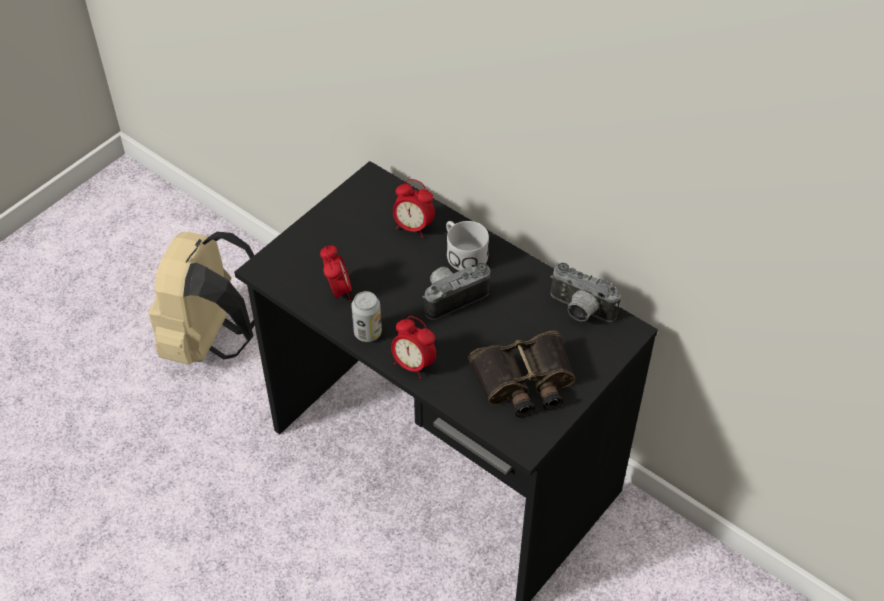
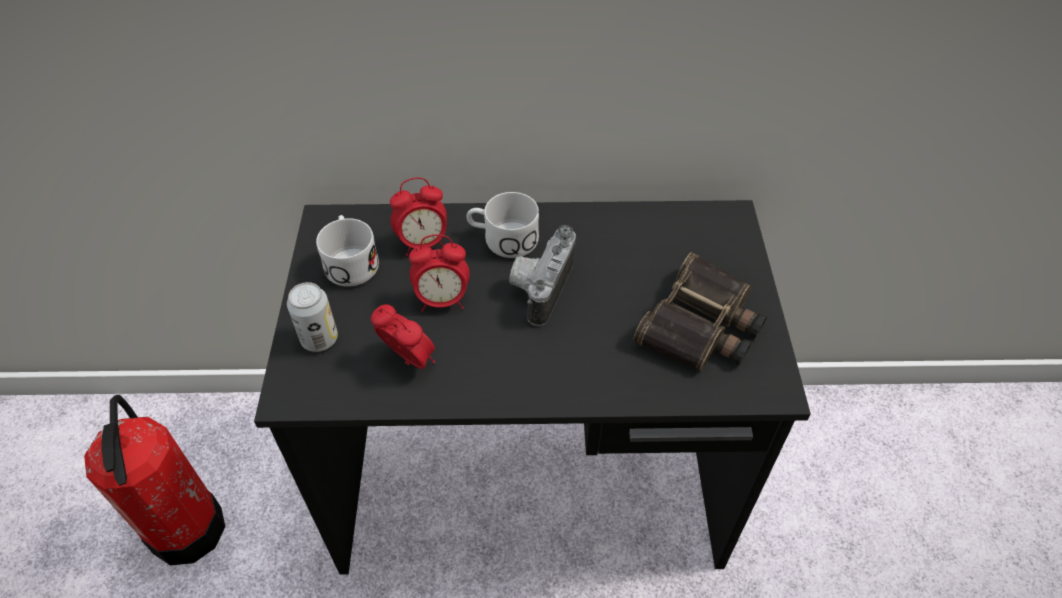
camera: 40 degrees left, 0 degrees up
beige backpack [149,232,255,365] -> fire extinguisher [84,395,225,565]
can [351,291,382,342] -> can moved to [287,282,338,352]
alarm clock [391,316,436,379] -> alarm clock moved to [409,234,470,312]
camera [550,263,621,322] -> none
none -> white mug [316,215,379,287]

